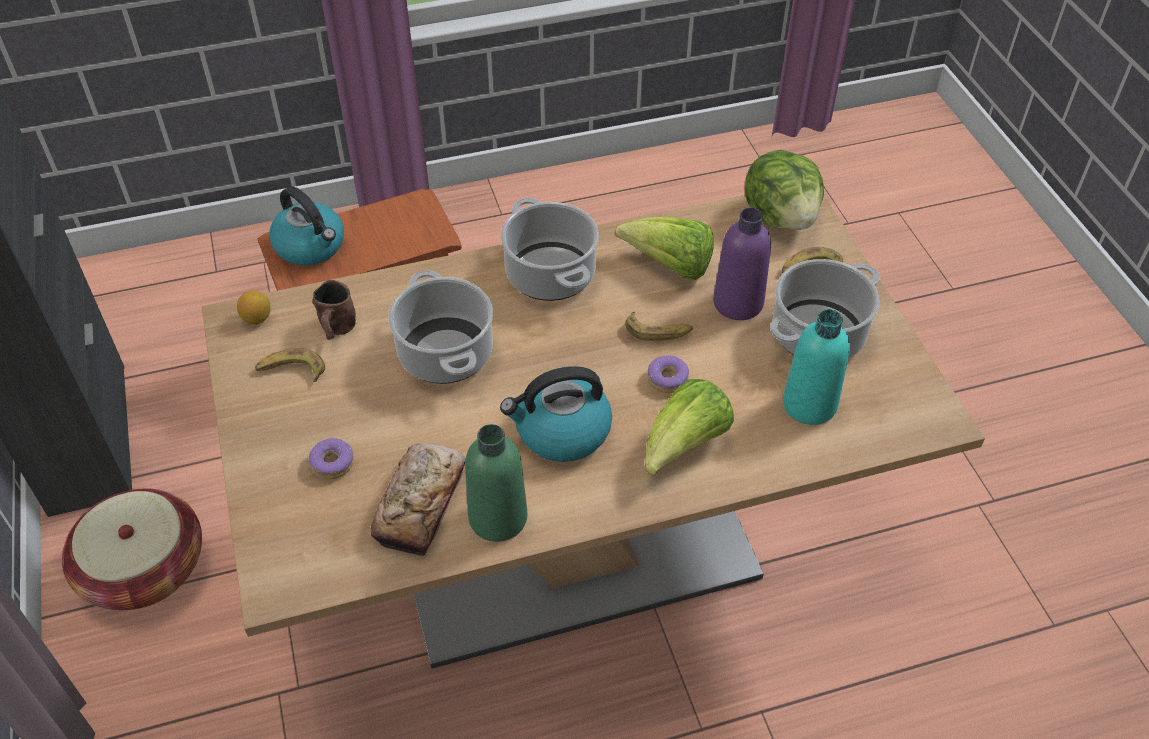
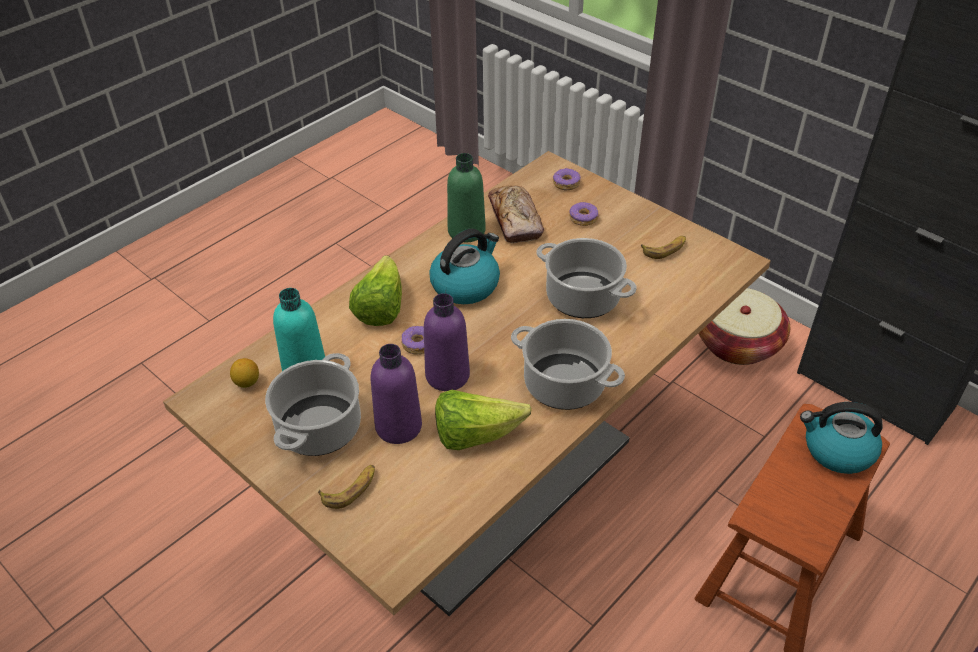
camera: 150 degrees right, 5 degrees down
lemon [237,290,271,325] -> lemon moved to [230,358,259,388]
brown mug [312,280,356,340] -> none
banana [625,312,693,341] -> purple bottle [424,293,470,391]
lettuce [745,150,824,230] -> none
none -> donut [553,168,581,191]

